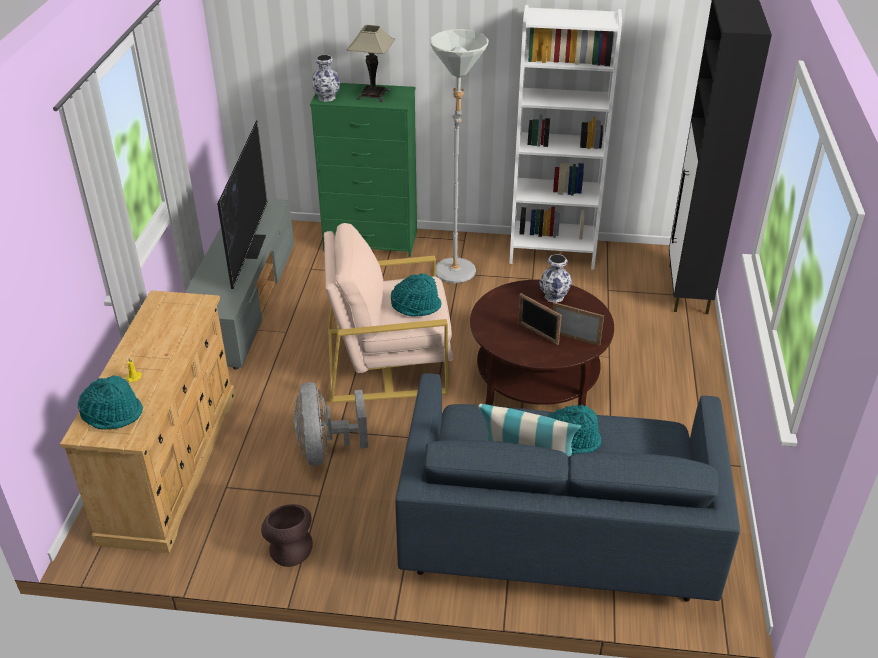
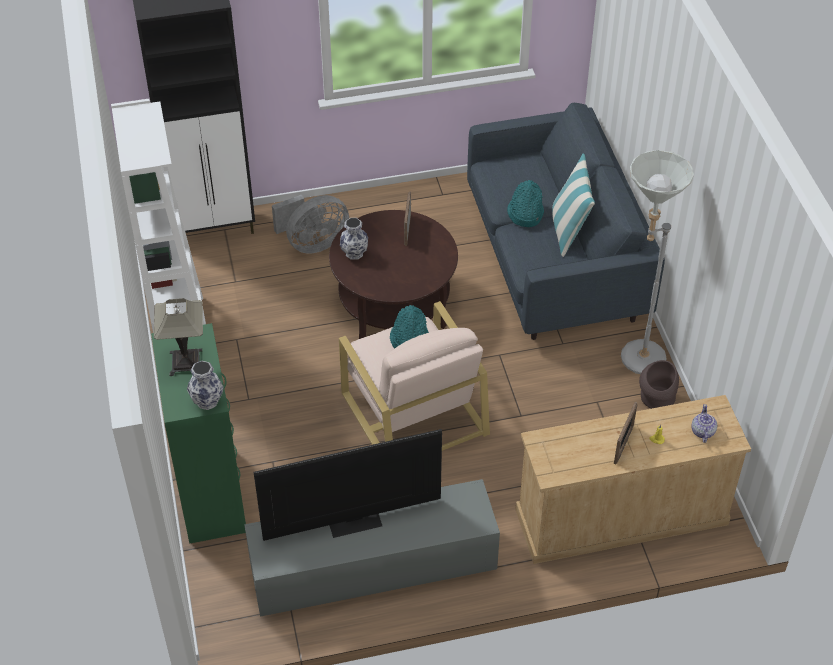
camera: 110 degrees left, 10 degrees up
turquoise hat [78,375,143,430] -> teapot [691,404,717,443]
grey fan [294,382,368,466] -> grey fan moved to [272,195,349,254]
grey floor lamp [430,29,489,283] -> grey floor lamp moved to [621,150,694,374]
picture frame [518,293,562,345] -> picture frame moved to [614,402,637,464]

